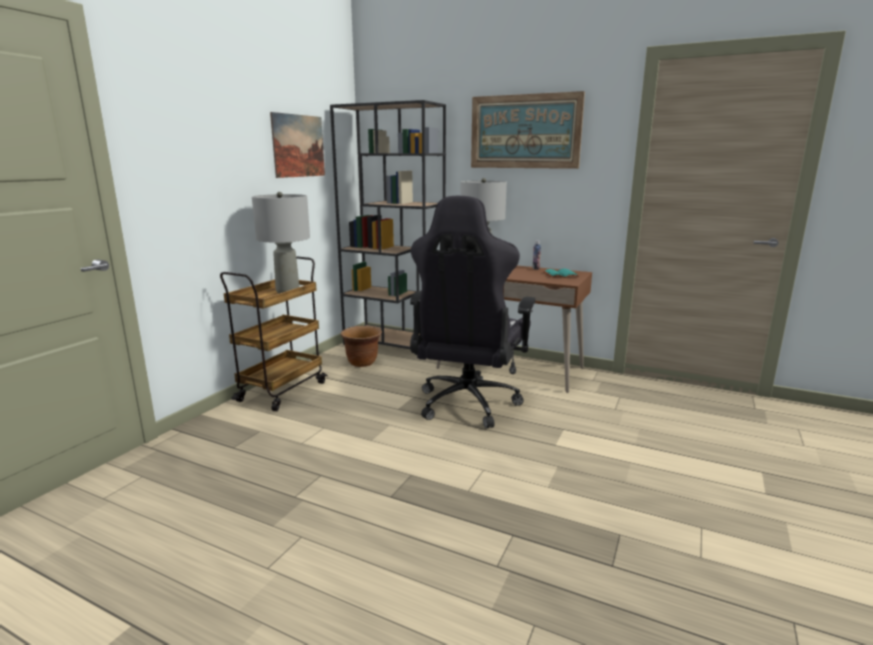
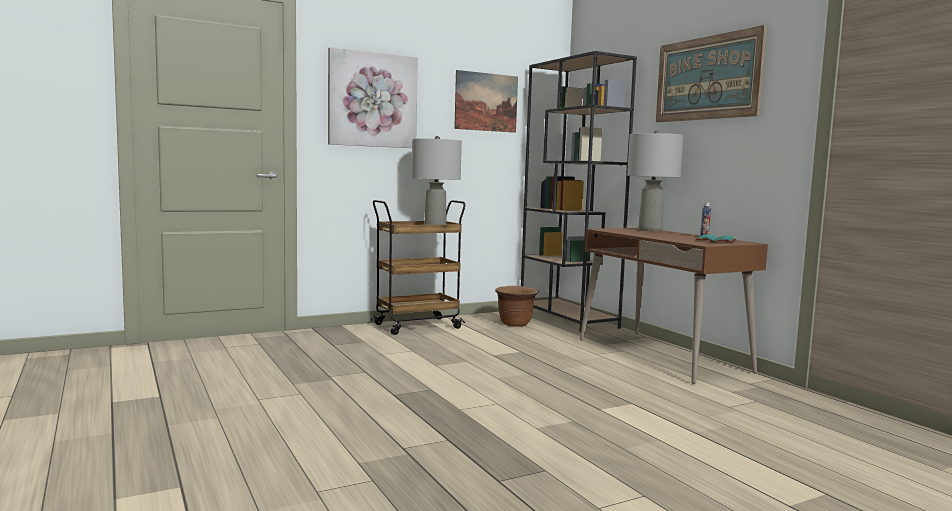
camera: 35 degrees right, 10 degrees down
black office chair [410,196,535,429] -> none
none -> picture [328,47,418,148]

